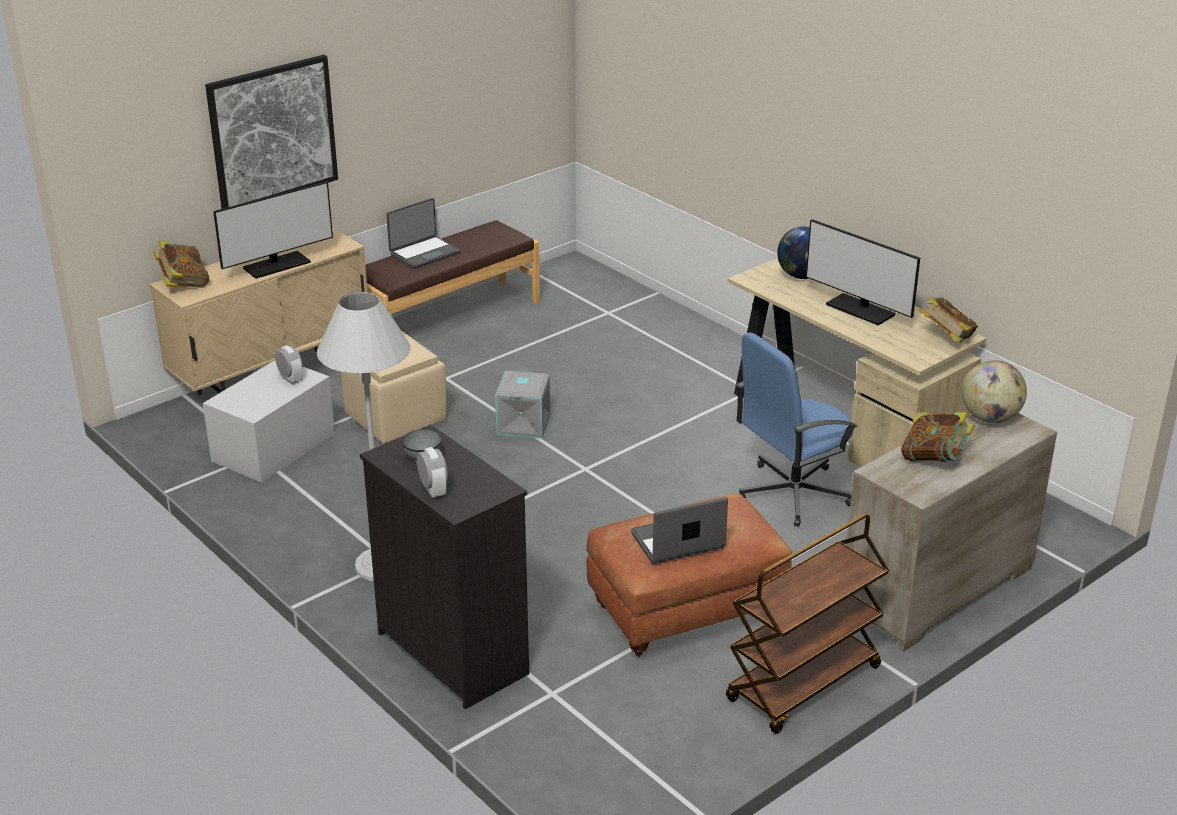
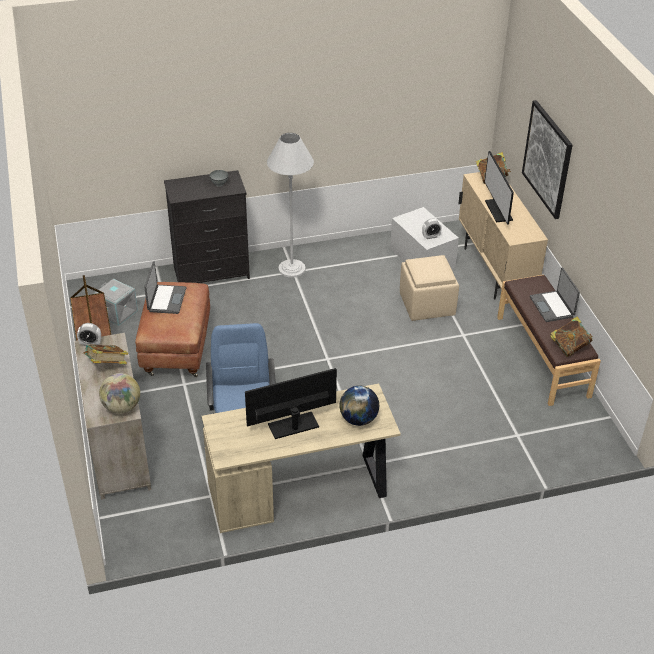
camera: 115 degrees right, 10 degrees up
alarm clock [417,447,448,498] -> alarm clock moved to [77,323,101,346]
grey storage box [495,370,550,438] -> grey storage box moved to [94,279,138,326]
book [919,297,978,343] -> book moved to [550,317,593,357]

